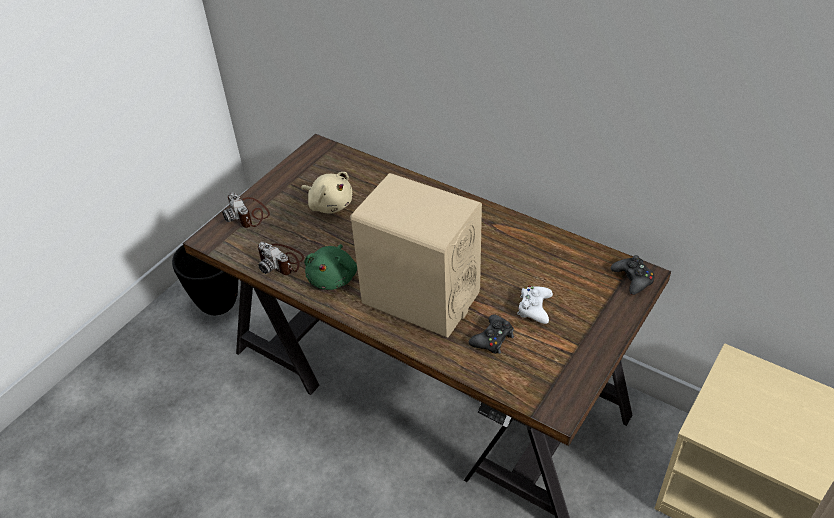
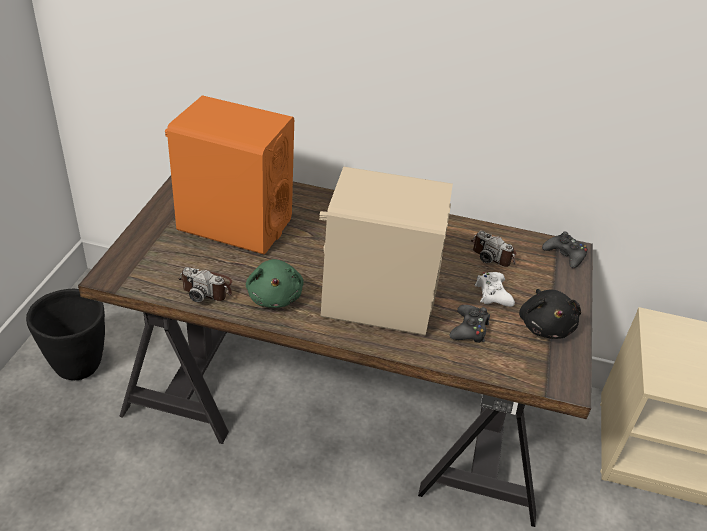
camera: 25 degrees left, 5 degrees down
camera [222,192,270,228] -> camera moved to [471,231,516,267]
beige plush toy [301,172,353,214] -> orange speaker [165,96,294,255]
none -> black plush toy [519,289,581,339]

